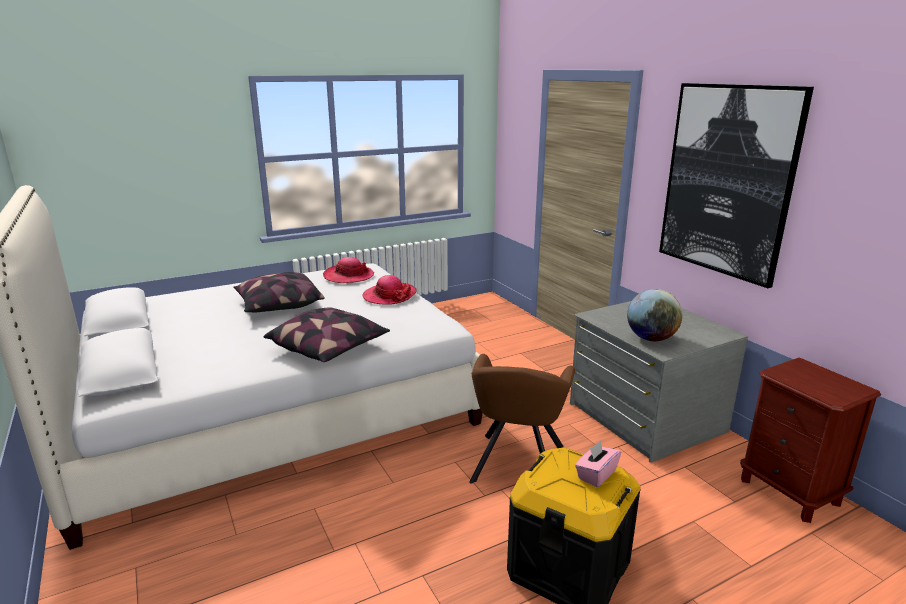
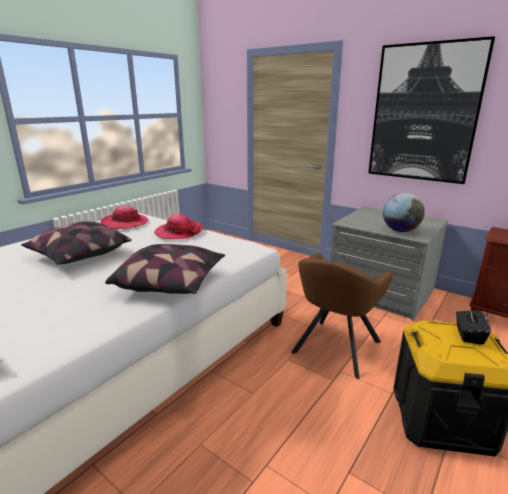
camera: 25 degrees left, 0 degrees up
brown armchair [469,354,575,483] -> brown armchair turned 45 degrees clockwise [291,253,393,379]
pink tissue box [575,440,621,487] -> black tissue box [456,305,491,345]

